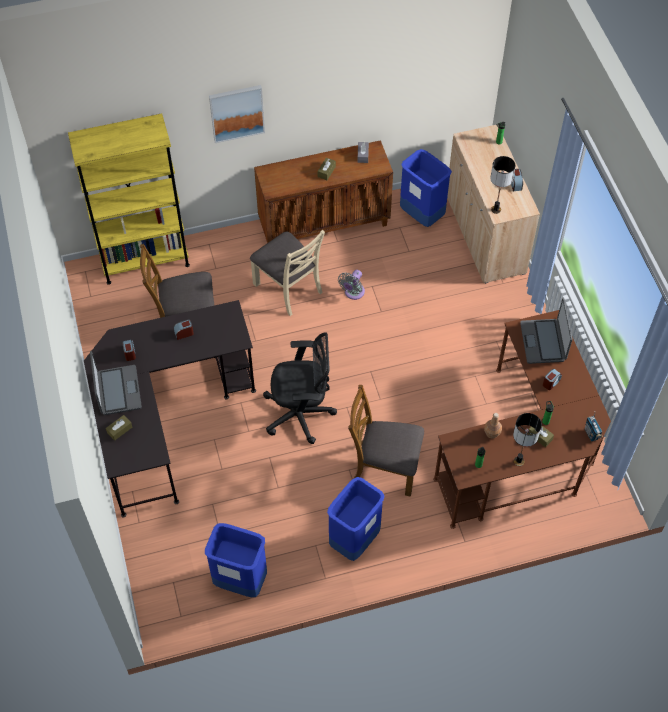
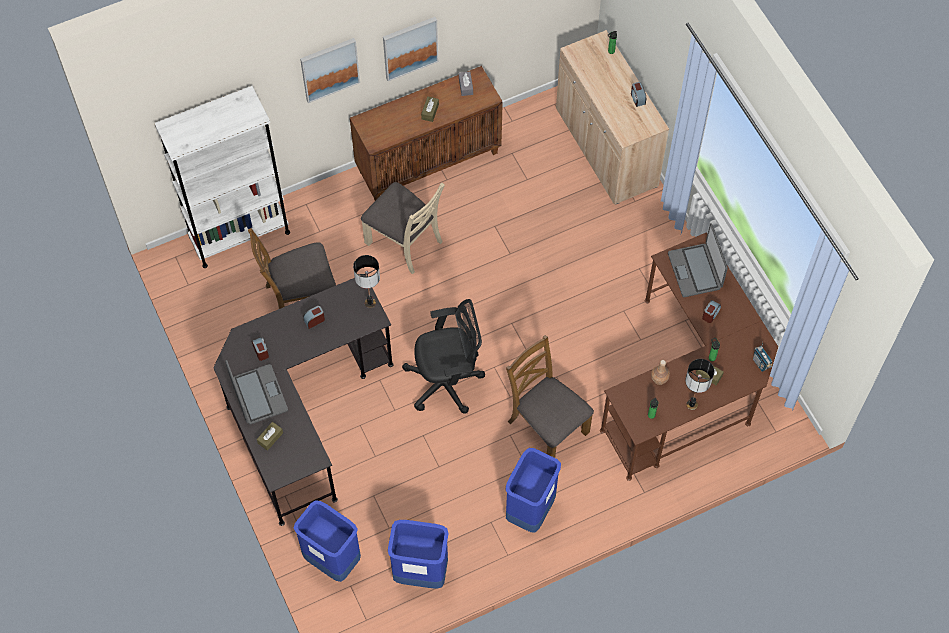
camera: 10 degrees left, 5 degrees up
yellow bookcase [68,113,190,285] -> white bookcase [154,86,290,268]
grey fan [338,270,365,300] -> none
brown chair [348,385,424,497] -> brown chair turned 45 degrees clockwise [506,335,594,458]
blue trash can [400,149,452,227] -> blue trash can moved to [294,500,361,582]
table lamp [490,156,515,214] -> table lamp moved to [353,255,380,308]
none -> picture [383,17,438,81]

